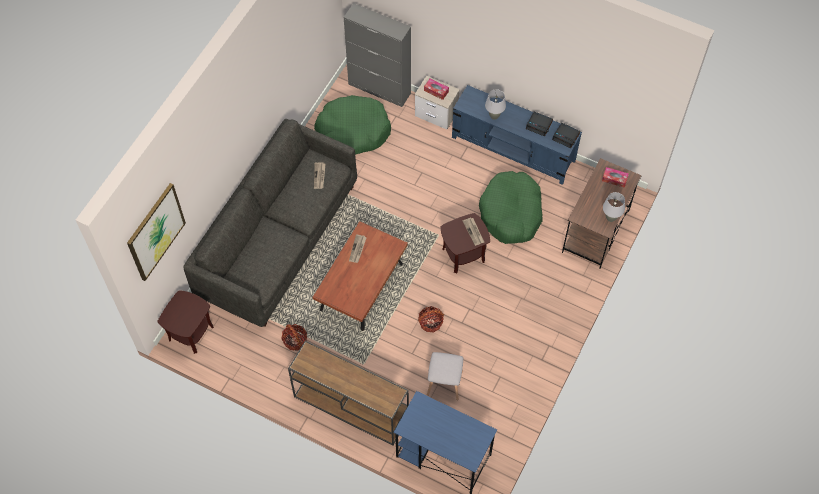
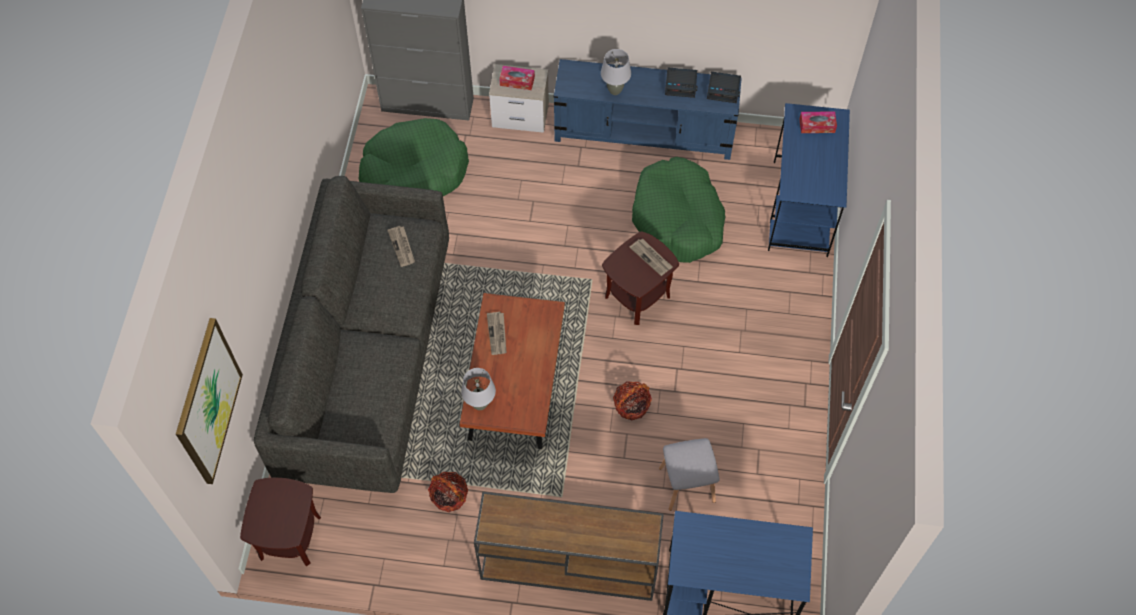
camera: 20 degrees left, 0 degrees up
brown desk [562,158,642,269] -> blue desk [768,103,850,257]
grey table lamp [603,192,625,222] -> grey table lamp moved to [461,368,496,410]

